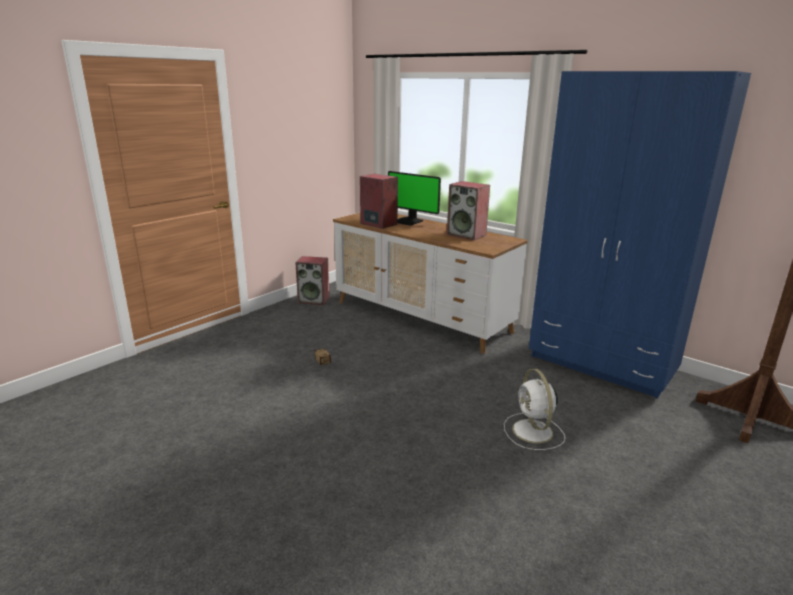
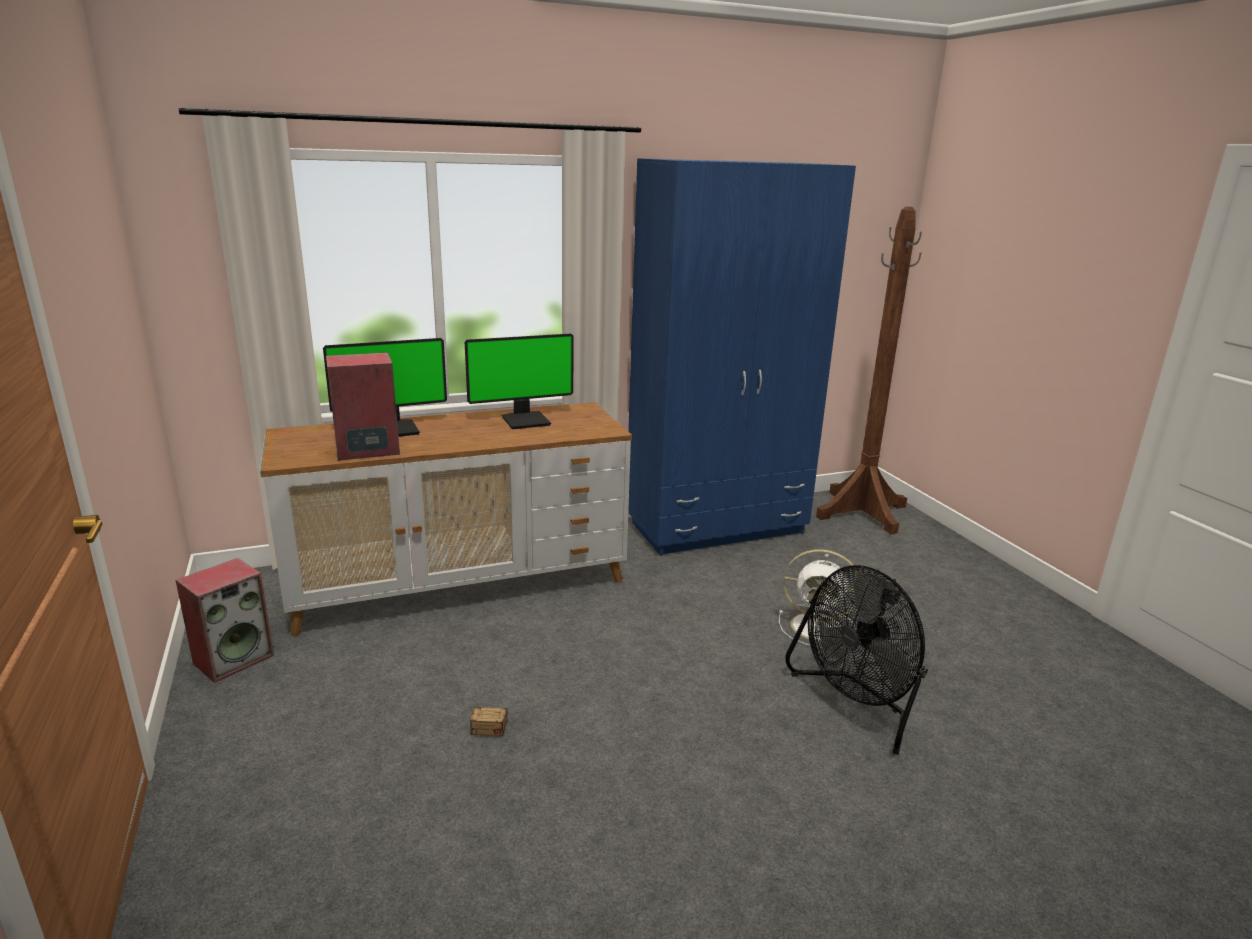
camera: 60 degrees left, 0 degrees up
speaker [447,181,490,240] -> monitor [465,334,574,429]
none -> black fan [785,565,928,755]

